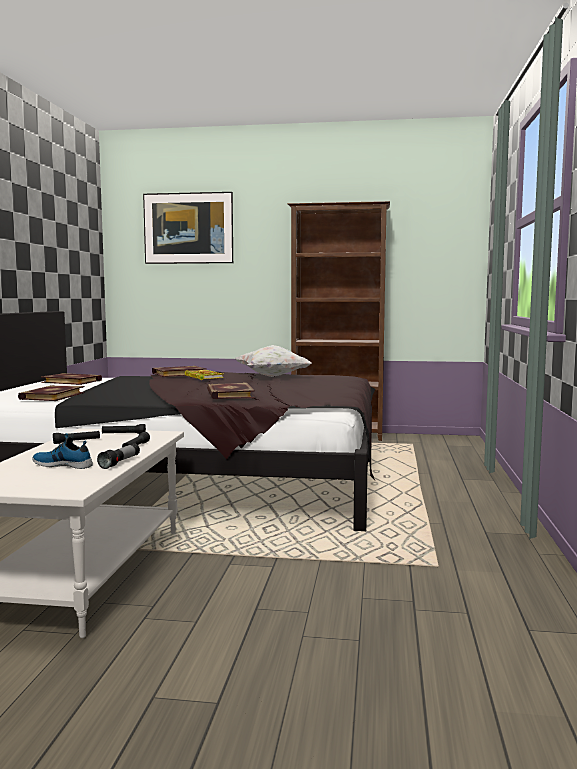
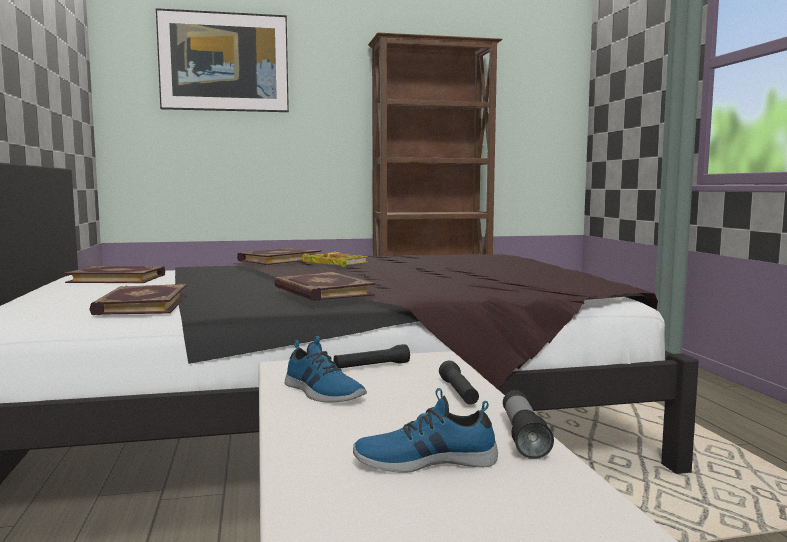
camera: 20 degrees left, 0 degrees up
black flashlight [53,431,100,444] -> shoe [285,336,367,403]
book [207,383,255,399] -> book moved to [274,272,375,301]
white pillow [235,345,312,377] -> none

